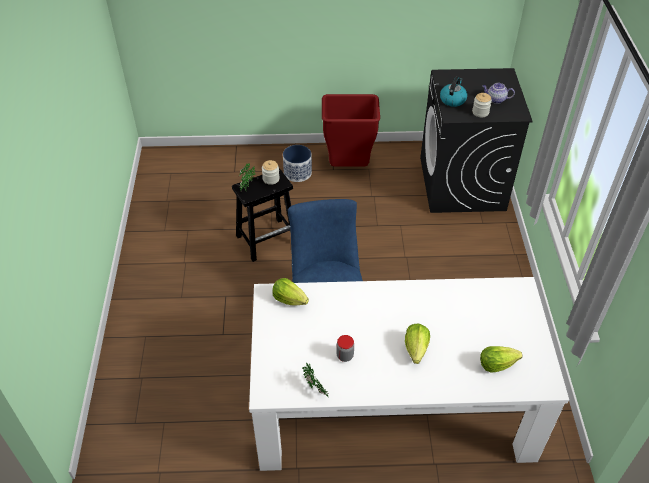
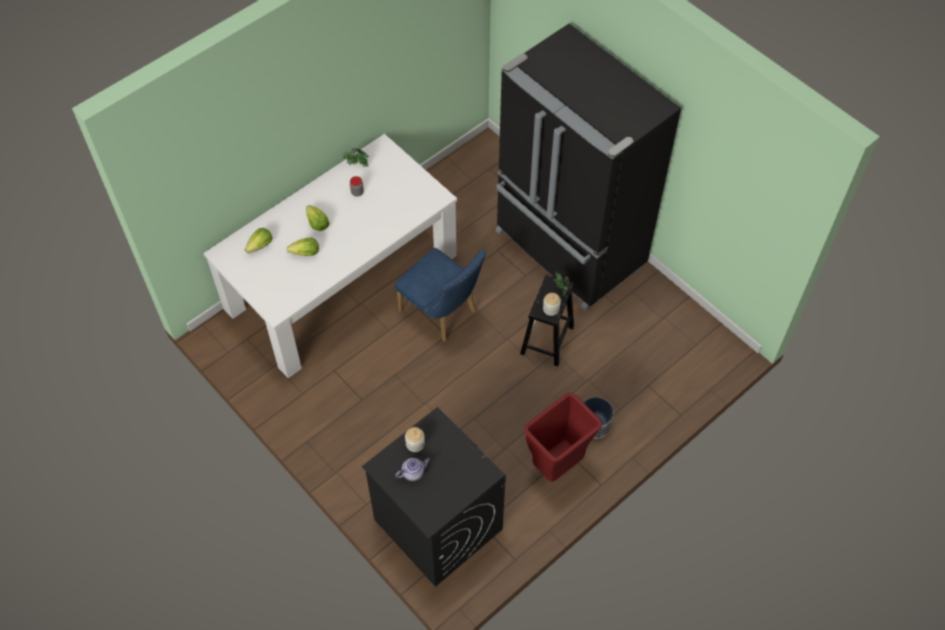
camera: 140 degrees right, 10 degrees up
lettuce [272,278,309,306] -> lettuce moved to [287,238,319,256]
kettle [440,76,467,107] -> none
none -> black fridge [496,24,681,311]

